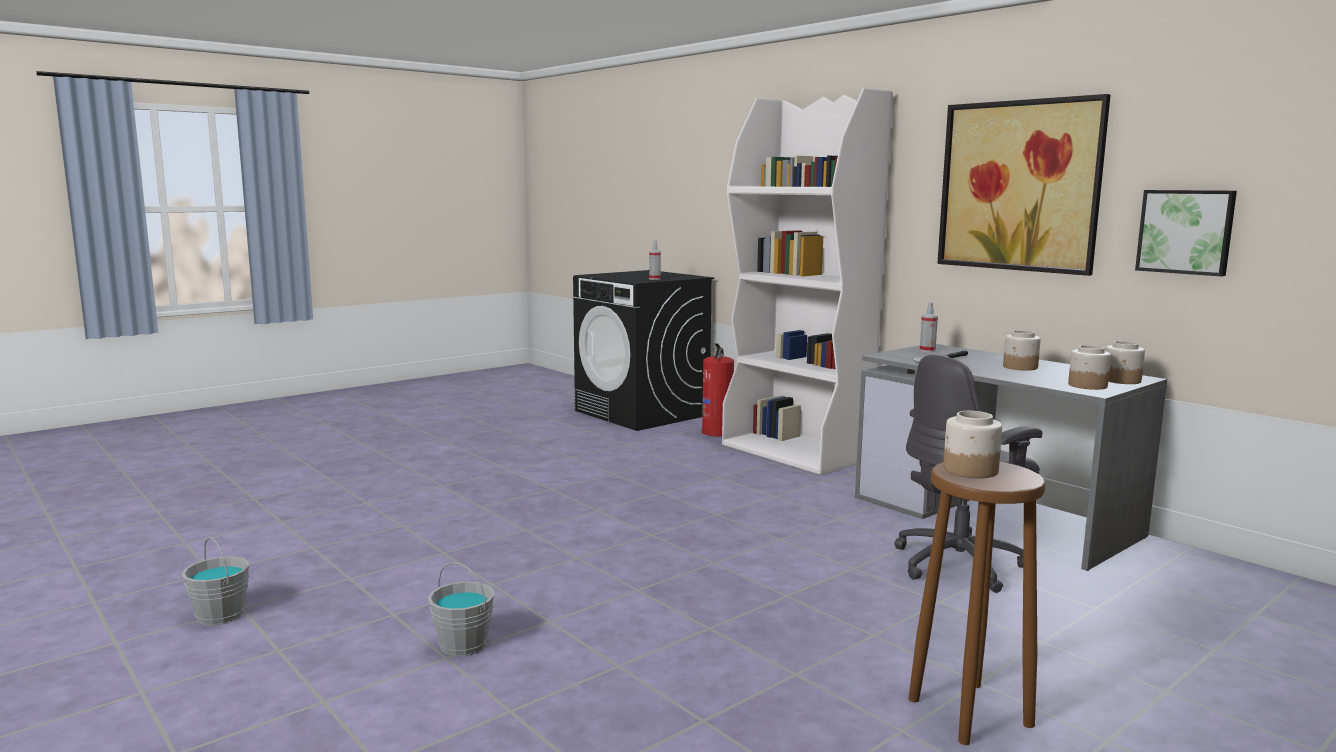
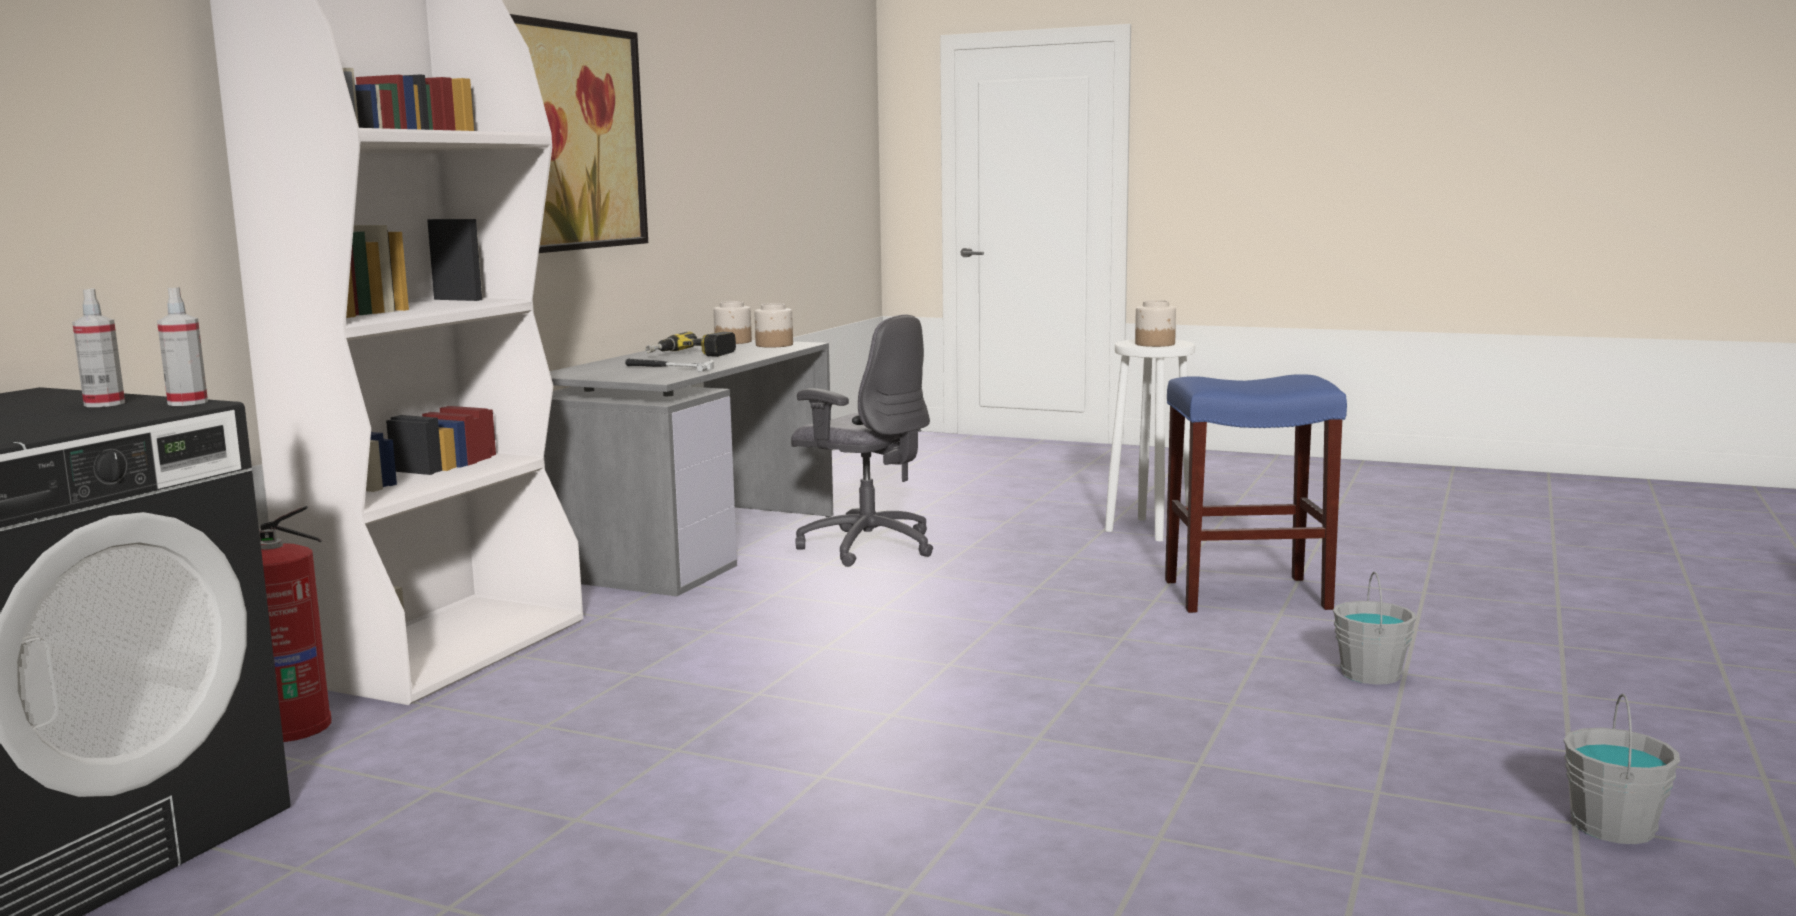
camera: 115 degrees left, 0 degrees up
brown stool [908,462,1045,745] -> white stool [1105,340,1195,541]
spray bottle [920,302,938,352] -> spray bottle moved to [157,287,208,406]
jar [1003,330,1041,371] -> power drill [645,331,736,357]
picture [1135,190,1237,276] -> none
none -> blue stool [1165,374,1347,613]

